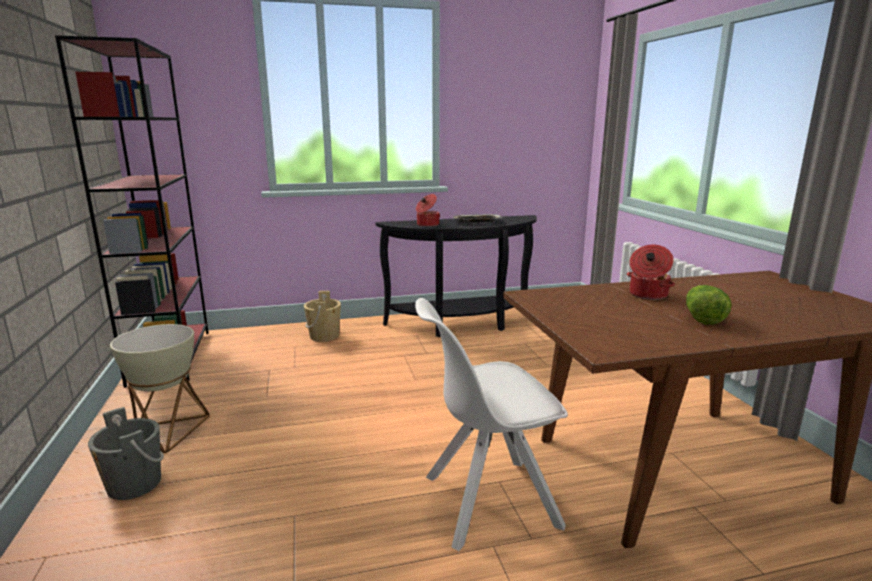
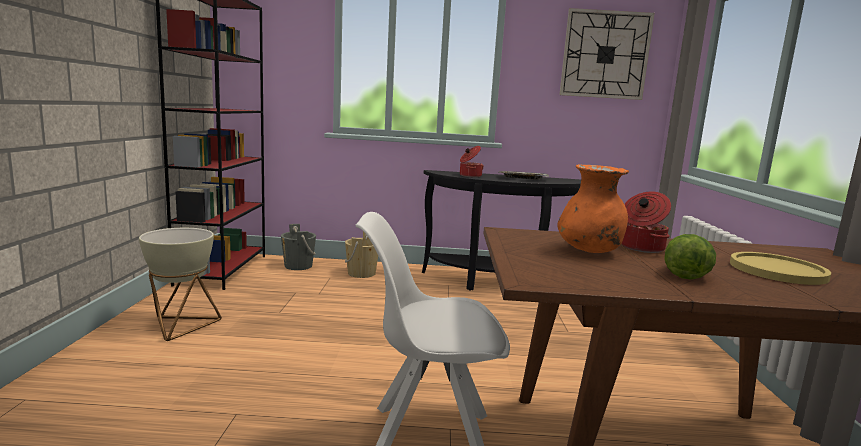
camera: 15 degrees right, 5 degrees down
grey bucket [88,407,164,500] -> grey bucket moved to [281,224,316,270]
none -> orange vase [557,164,629,253]
none -> wall clock [559,8,655,100]
none -> yellow plate [730,252,831,285]

